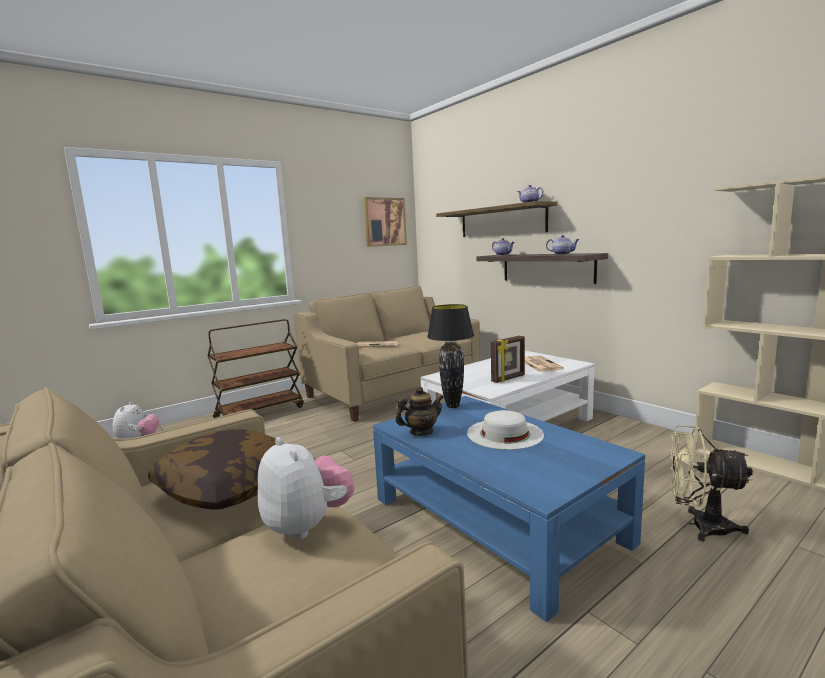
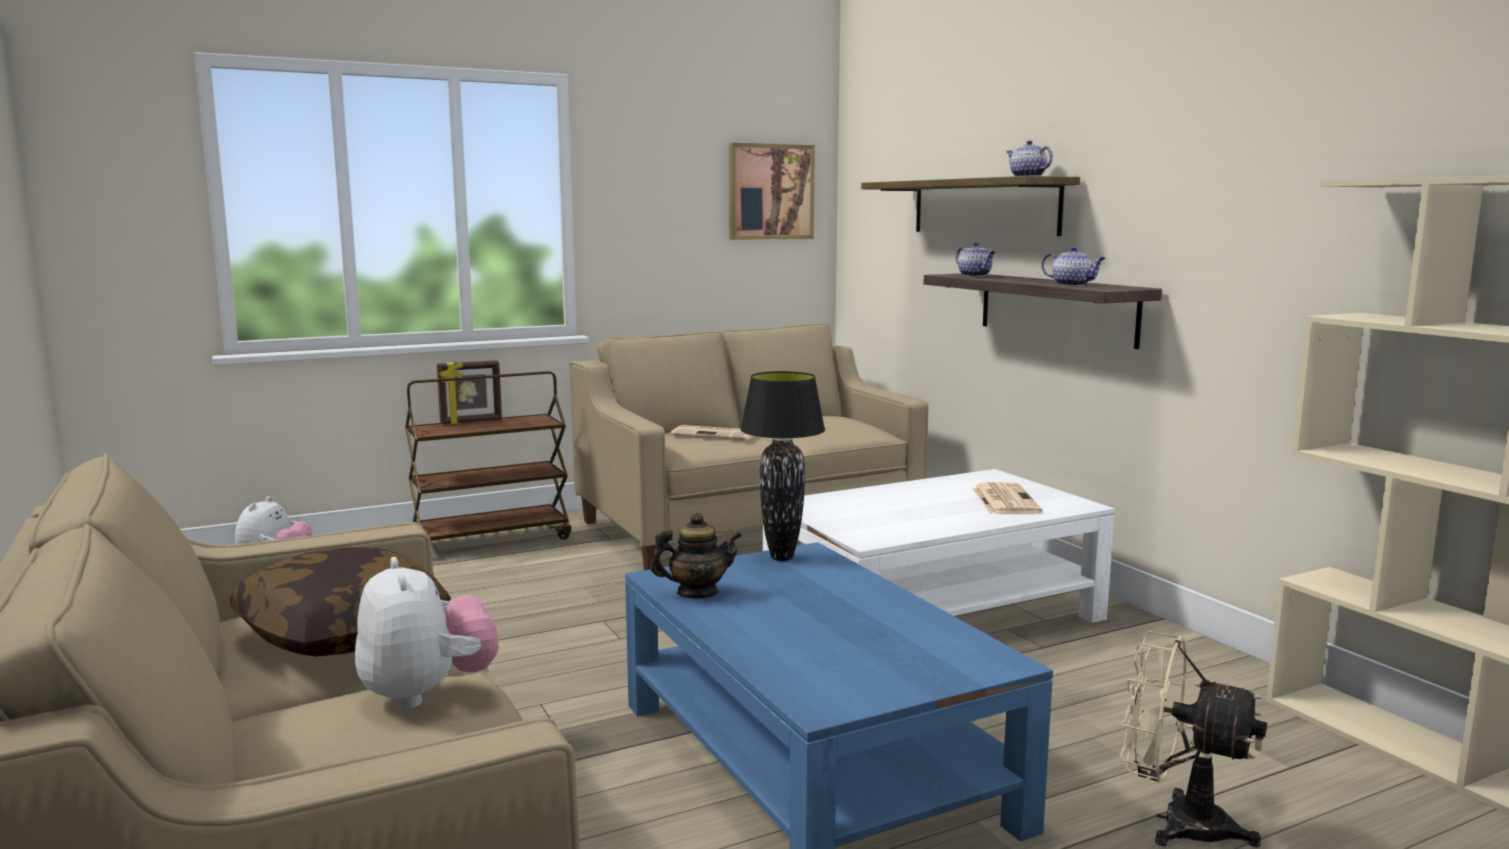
camera: 10 degrees right, 0 degrees up
white hat [467,410,544,450] -> none
picture frame [491,336,525,383] -> picture frame moved to [437,360,502,424]

